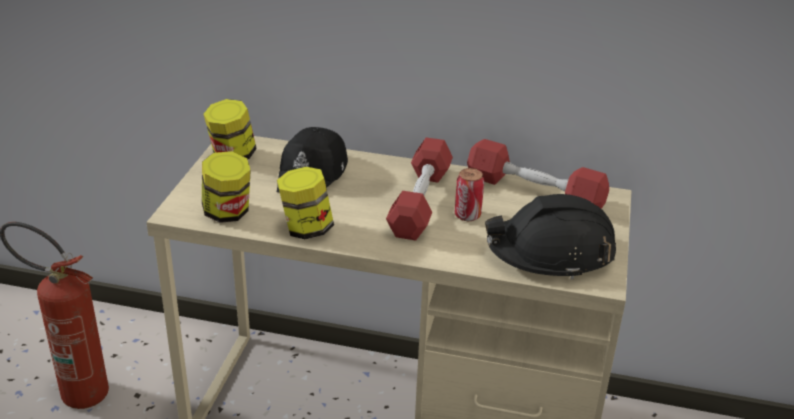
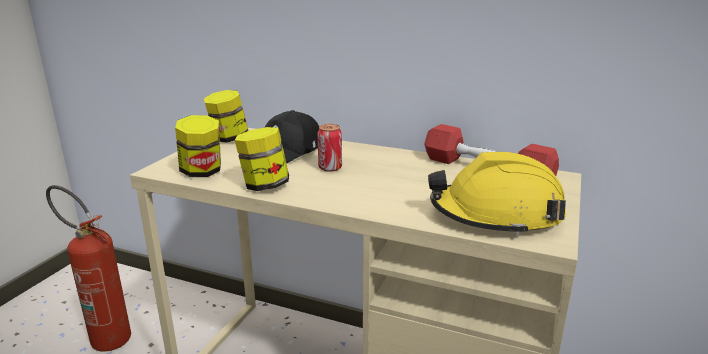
camera: 10 degrees right, 10 degrees down
red dumbbell [386,137,453,240] -> none
can [455,168,484,221] -> can moved to [317,124,342,172]
black hard hat [485,194,616,280] -> yellow hard hat [428,152,566,236]

